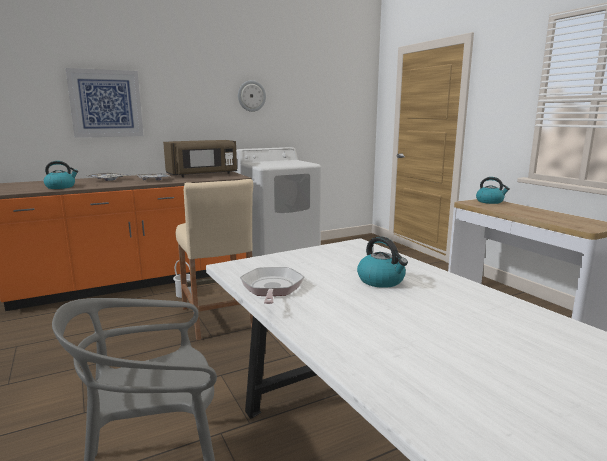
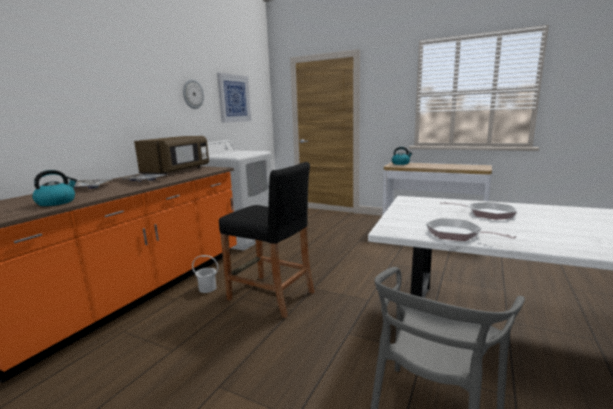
camera: 35 degrees left, 0 degrees up
picture [66,68,143,138] -> picture moved to [217,73,251,123]
beige stool [176,179,253,340] -> black stool [219,162,315,318]
kettle [357,236,408,288] -> frying pan [440,202,517,220]

